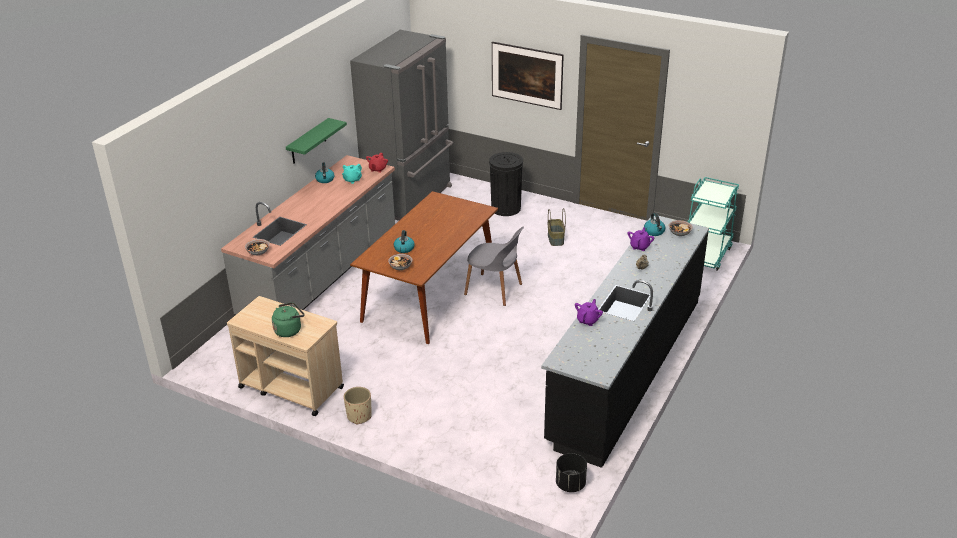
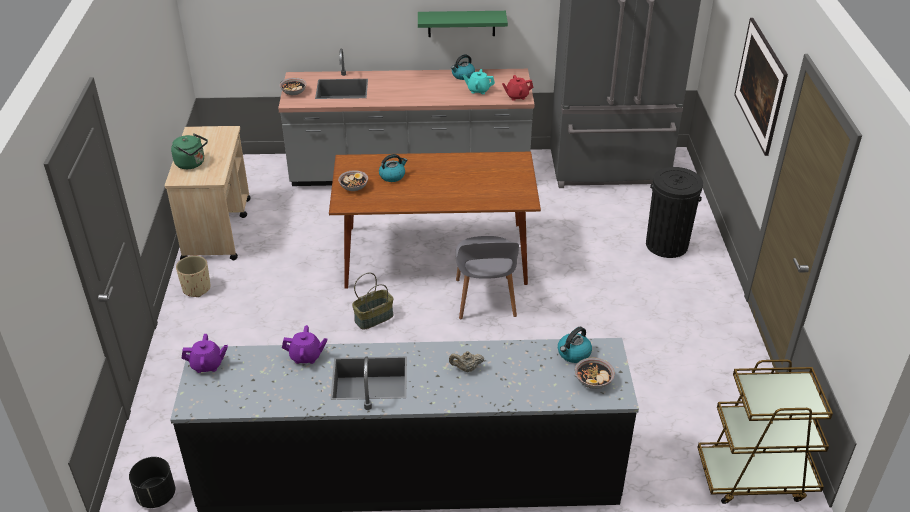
camera: 60 degrees right, 5 degrees up
basket [548,208,566,246] -> basket moved to [352,272,394,330]
purple teapot [628,227,654,251] -> purple teapot moved to [182,334,228,373]
turquoise cart [688,177,739,271] -> brown cart [697,359,833,504]

